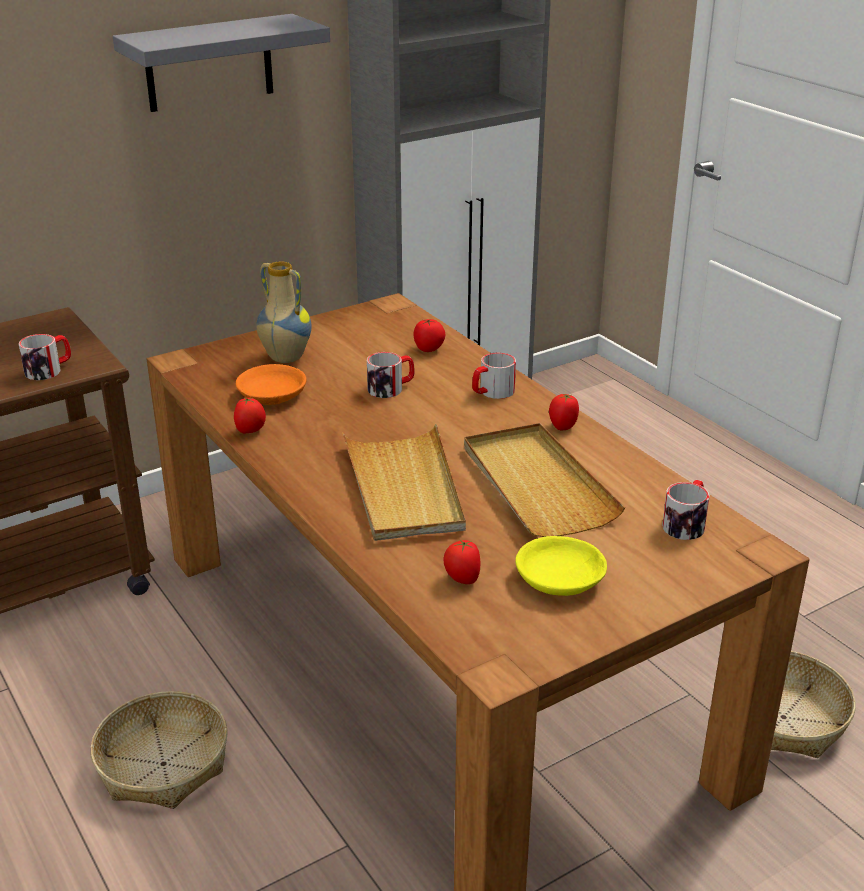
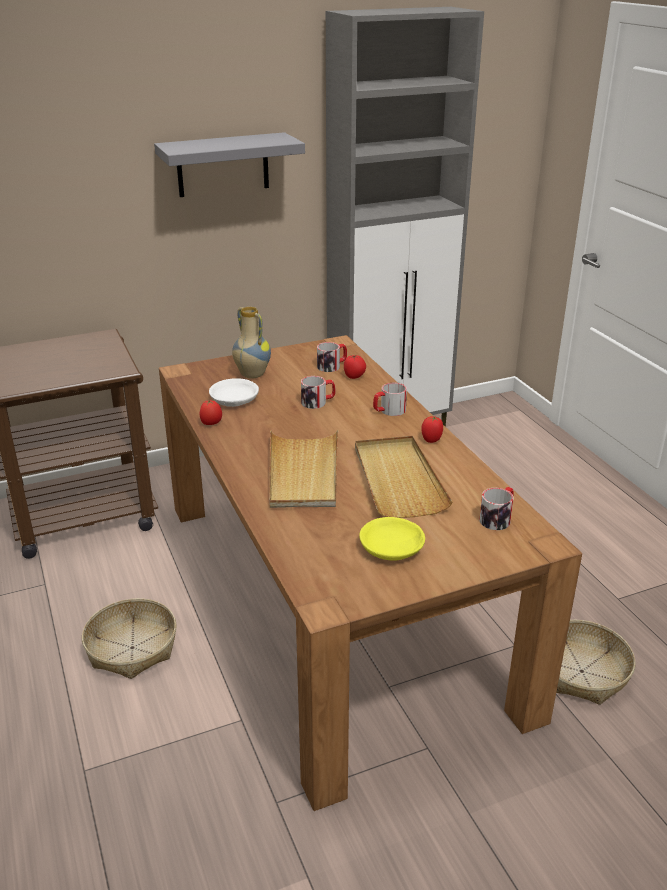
camera: 10 degrees right, 0 degrees up
mug [19,334,71,380] -> mug moved to [317,342,347,372]
orange bowl [236,364,307,405] -> white bowl [209,378,259,407]
tomato [444,539,480,584] -> none

